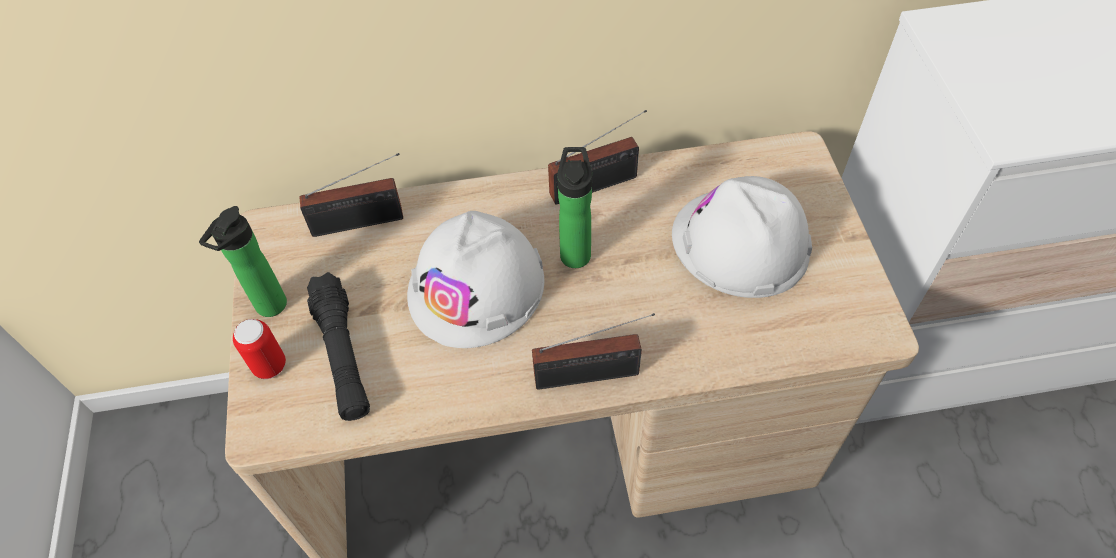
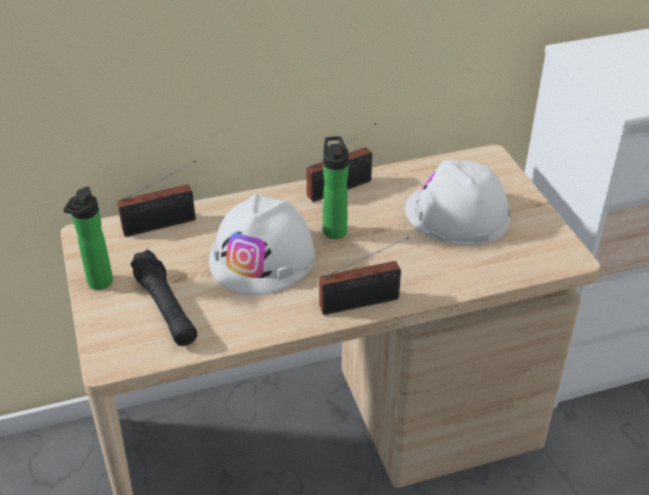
camera: 10 degrees left, 15 degrees down
can [233,319,286,379] -> none

